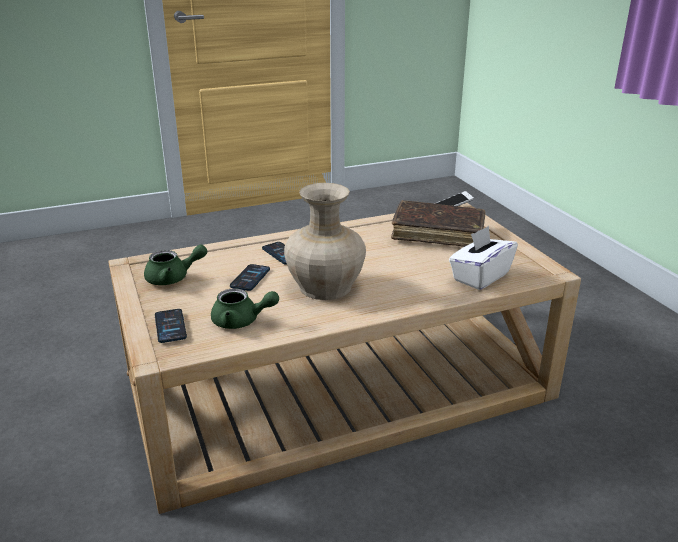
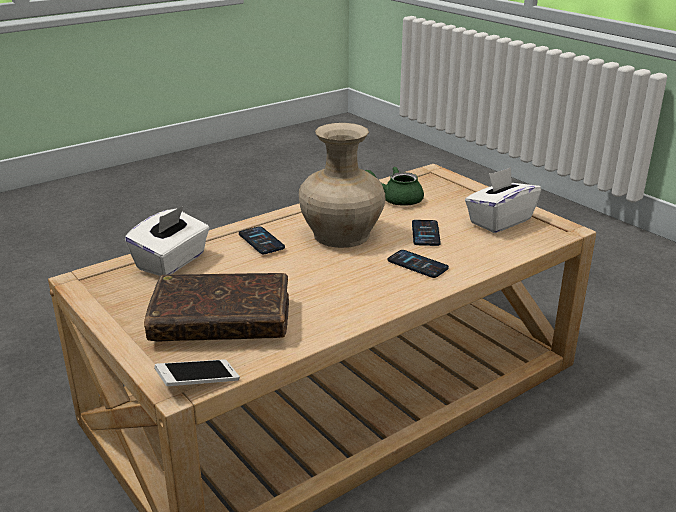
camera: 165 degrees right, 0 degrees up
green teapot [144,244,208,285] -> white tissue box [465,167,541,233]
phone [155,309,187,343] -> phone moved to [239,226,285,254]

